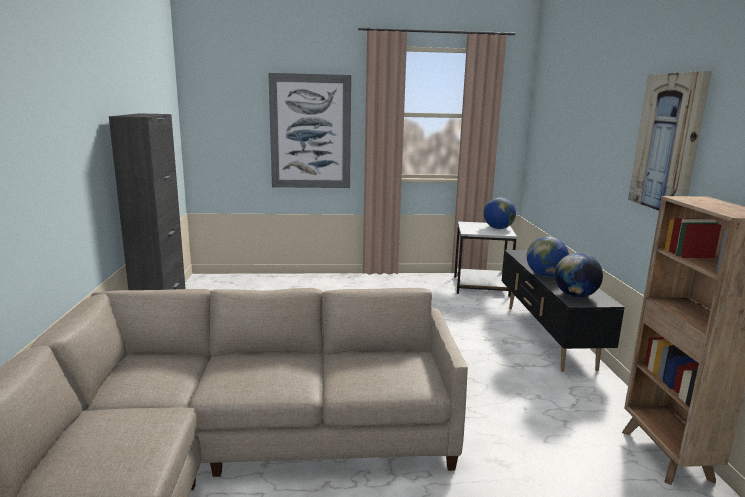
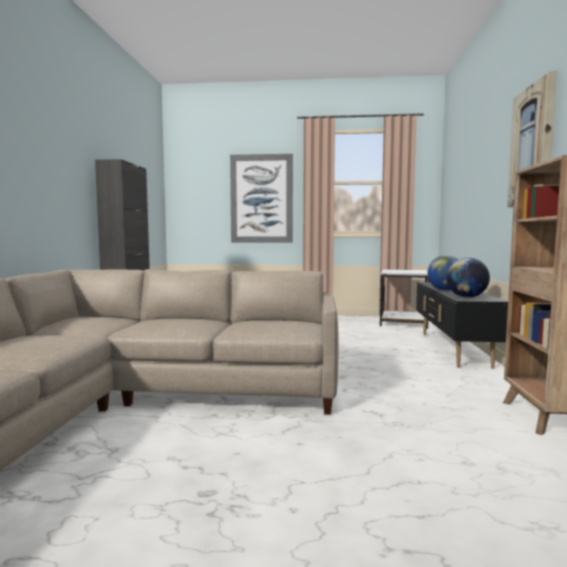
camera: 10 degrees right, 10 degrees down
globe [484,197,516,229] -> none

